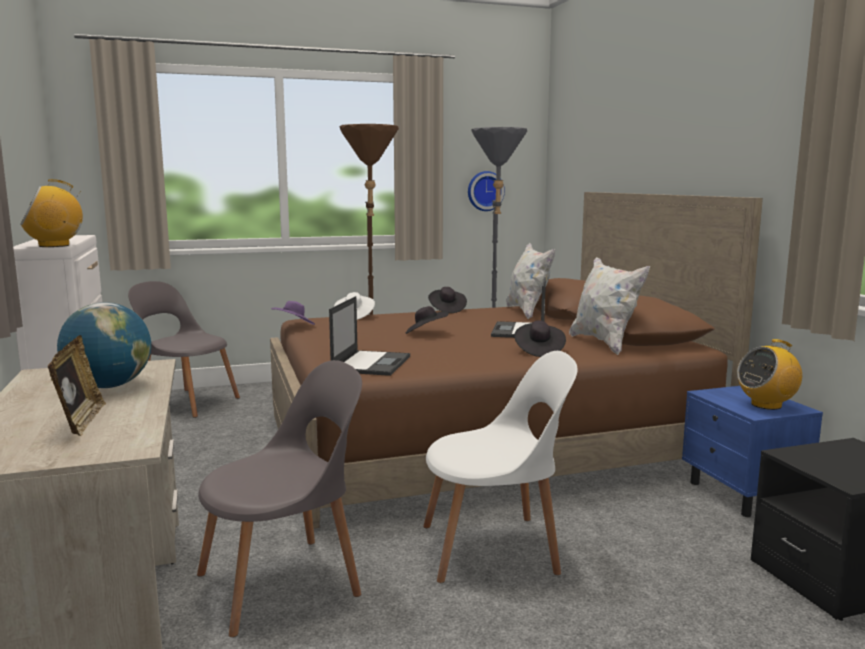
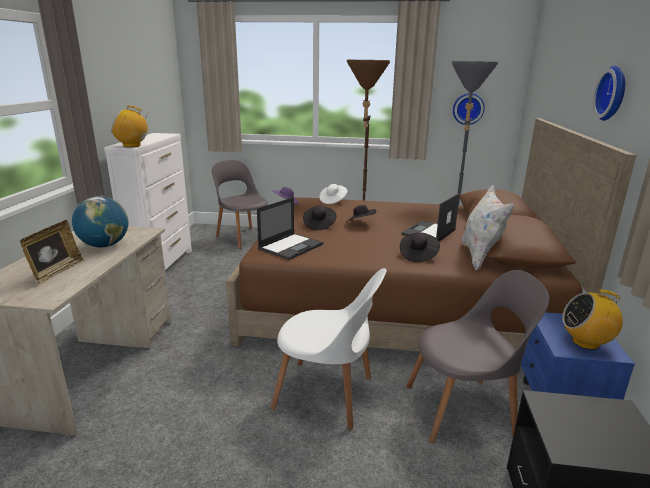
camera: 25 degrees right, 10 degrees up
grey chair [197,360,362,637] -> grey chair moved to [406,270,549,443]
black hat [428,287,467,313] -> black hat moved to [303,205,336,230]
white pillow [506,243,555,319] -> none
none -> wall clock [593,66,625,121]

